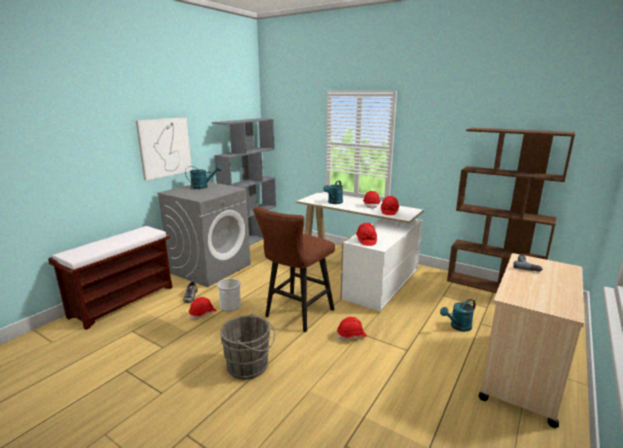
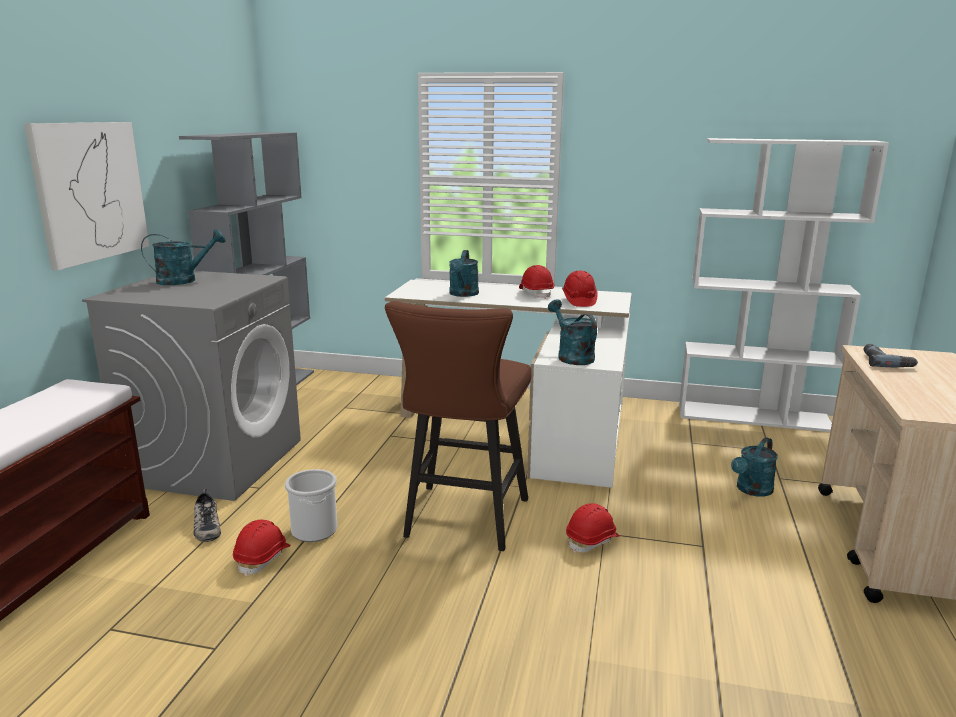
camera: 20 degrees left, 0 degrees up
grey bucket [220,313,275,380] -> none
red hard hat [356,223,377,246] -> turquoise watering can [548,299,597,365]
brown bookcase [447,128,575,293] -> white bookcase [679,138,889,432]

